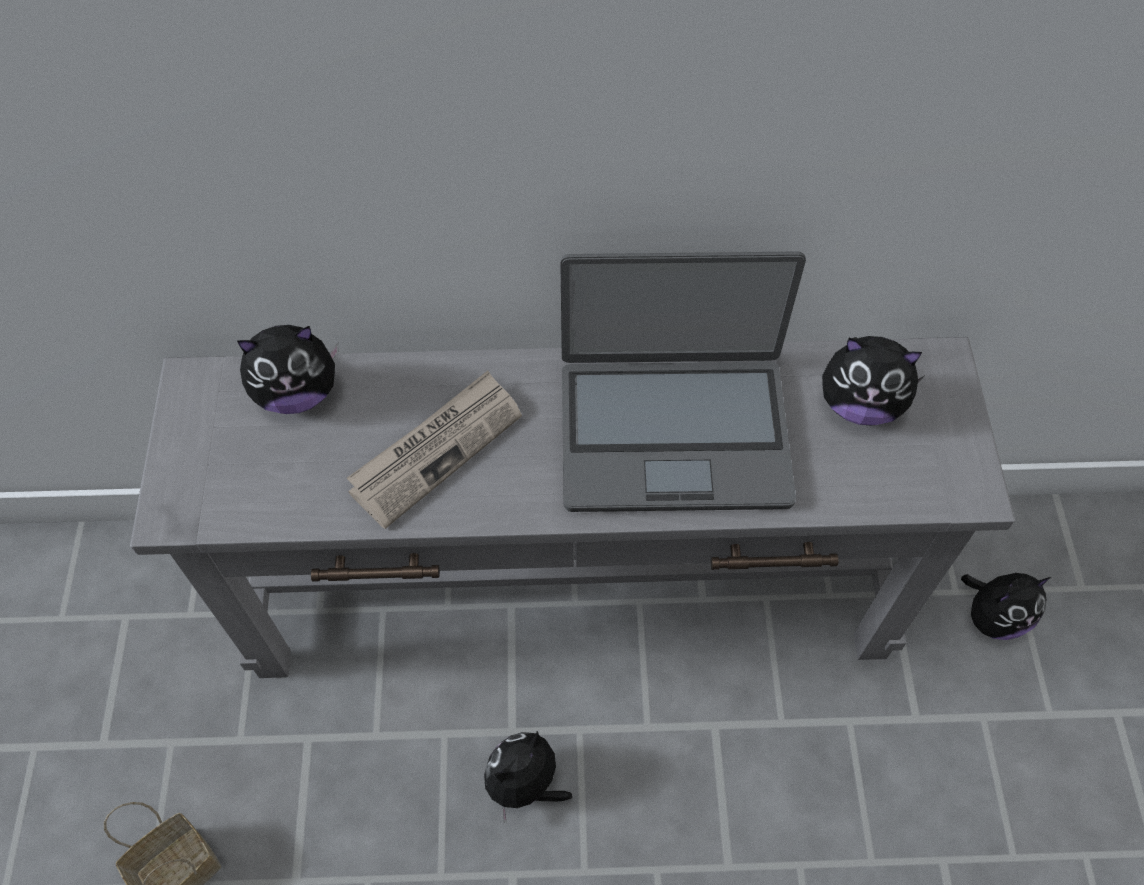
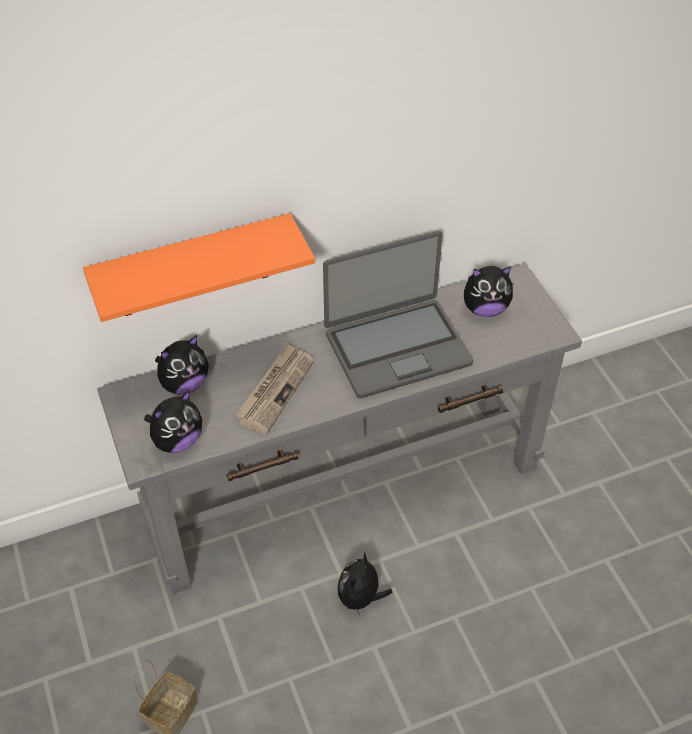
camera: 20 degrees left, 10 degrees down
plush toy [961,573,1052,640] -> plush toy moved to [144,390,202,453]
none -> orange shelf [83,213,315,322]

